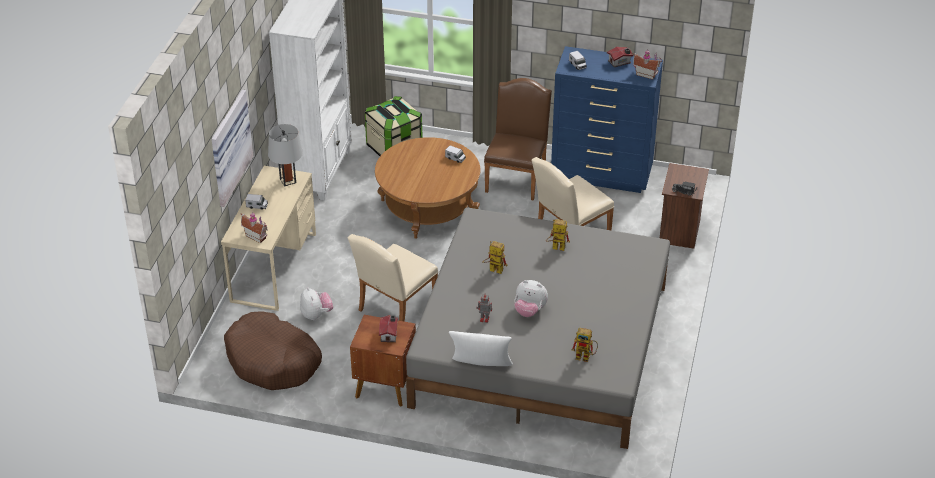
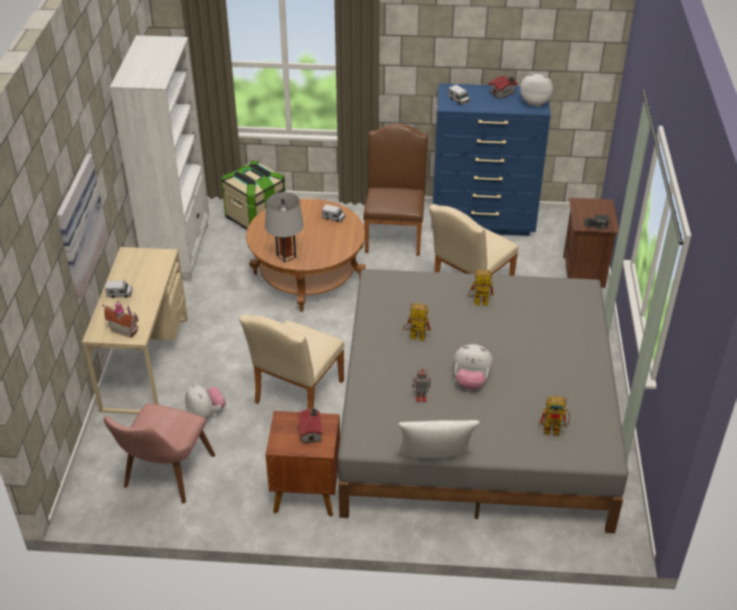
camera: 10 degrees left, 0 degrees up
brown dog bed [224,311,322,390] -> pink chair [104,403,215,504]
grey table lamp [268,124,303,187] -> grey table lamp moved to [265,192,304,263]
toy house [633,50,662,79] -> plush toy [520,73,553,107]

